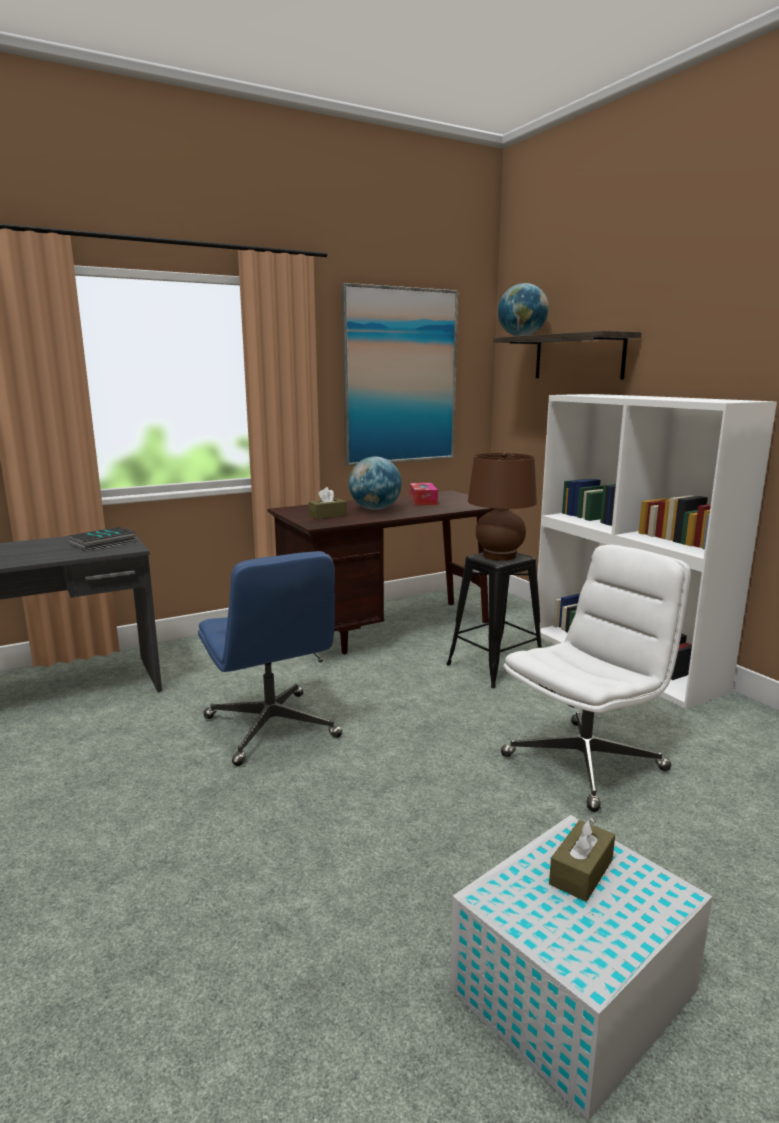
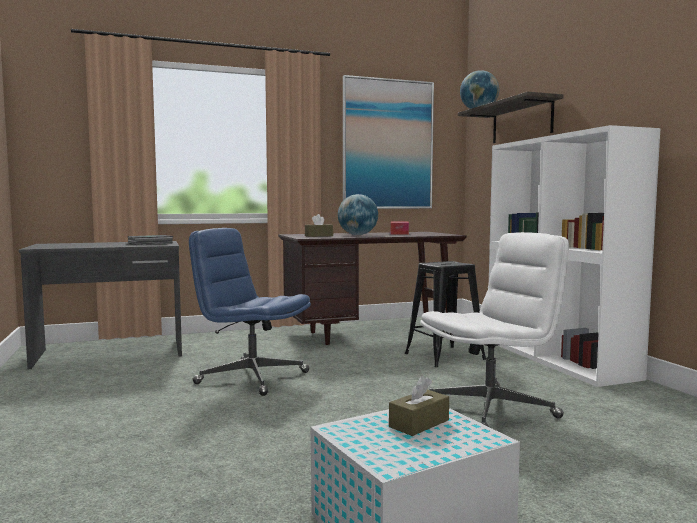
camera: 10 degrees right, 10 degrees down
blue office chair [198,551,342,766] -> blue office chair turned 135 degrees clockwise [189,228,311,396]
brown table lamp [468,452,537,561] -> none

